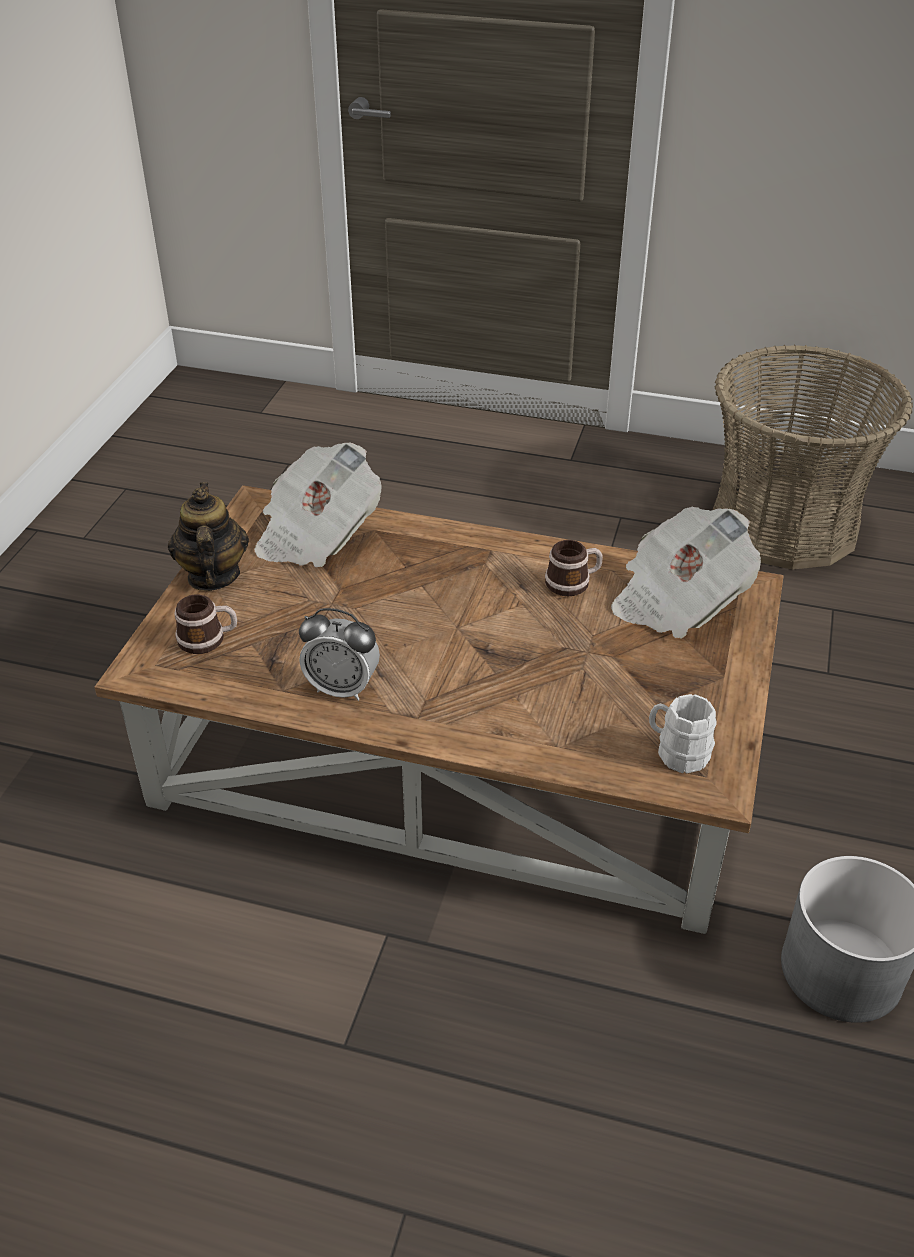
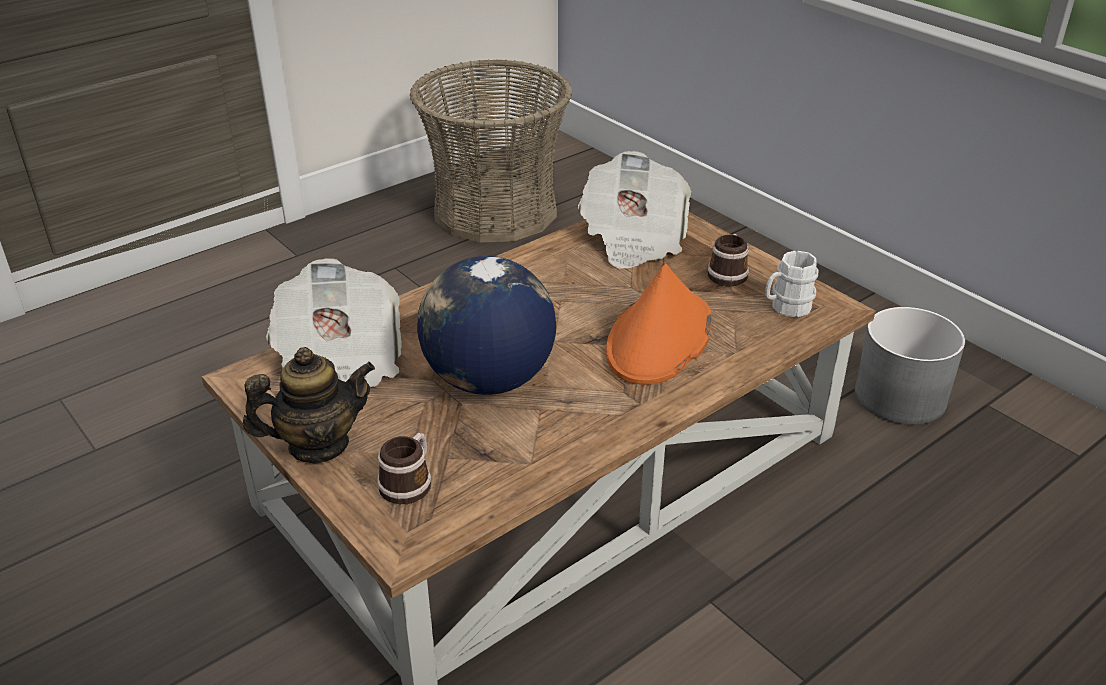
camera: 55 degrees left, 5 degrees down
teapot [168,482,249,591] -> teapot turned 135 degrees clockwise [243,347,375,463]
alarm clock [299,608,380,701] -> none
mug [545,540,602,596] -> mug moved to [708,234,749,286]
none -> globe [417,256,556,395]
none -> orange hat [606,264,712,385]

